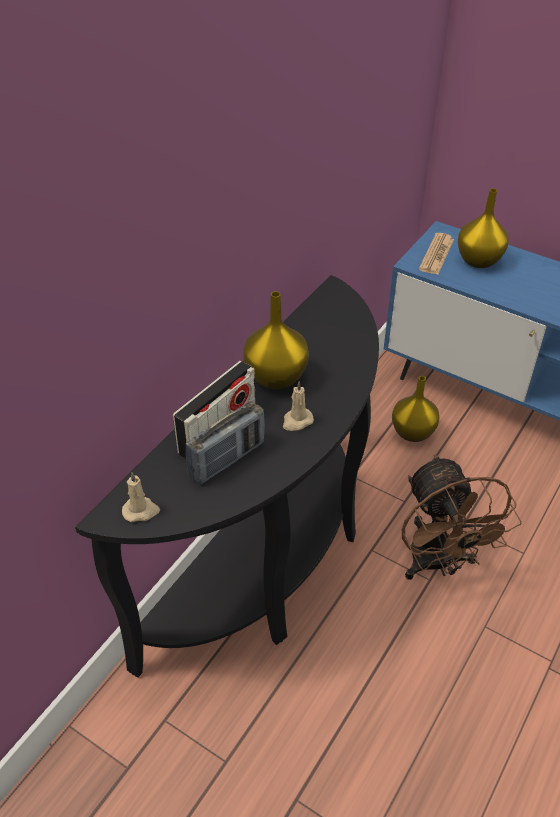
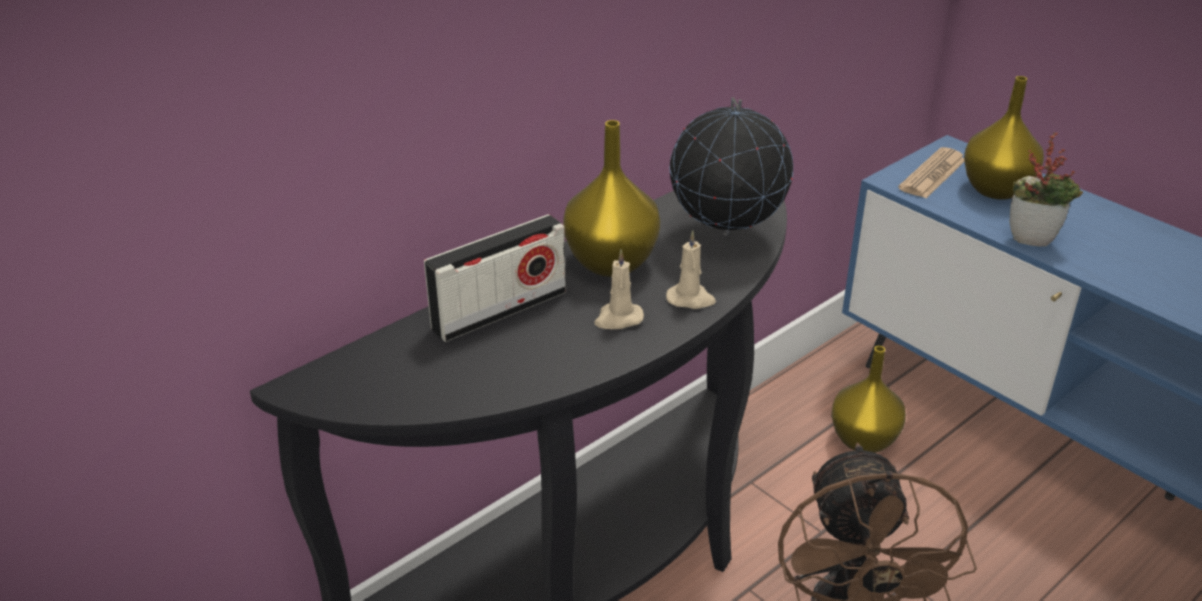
camera: 15 degrees right, 10 degrees down
beige candle [122,472,160,522] -> beige candle moved to [666,231,716,309]
radio [186,401,265,485] -> none
none -> globe [669,97,793,236]
none -> potted plant [1009,132,1083,246]

